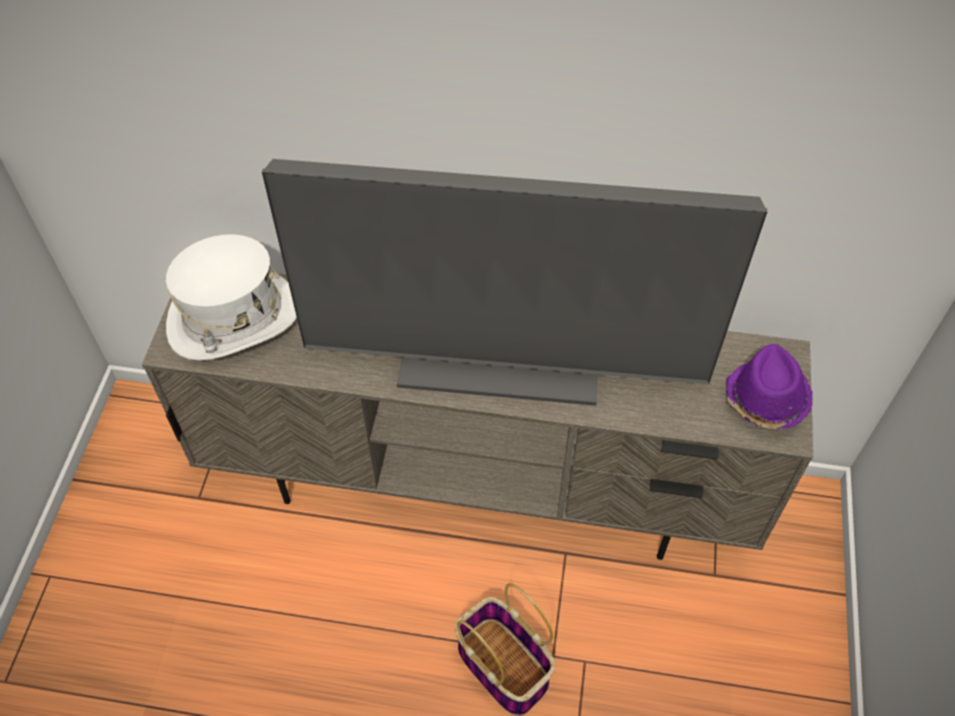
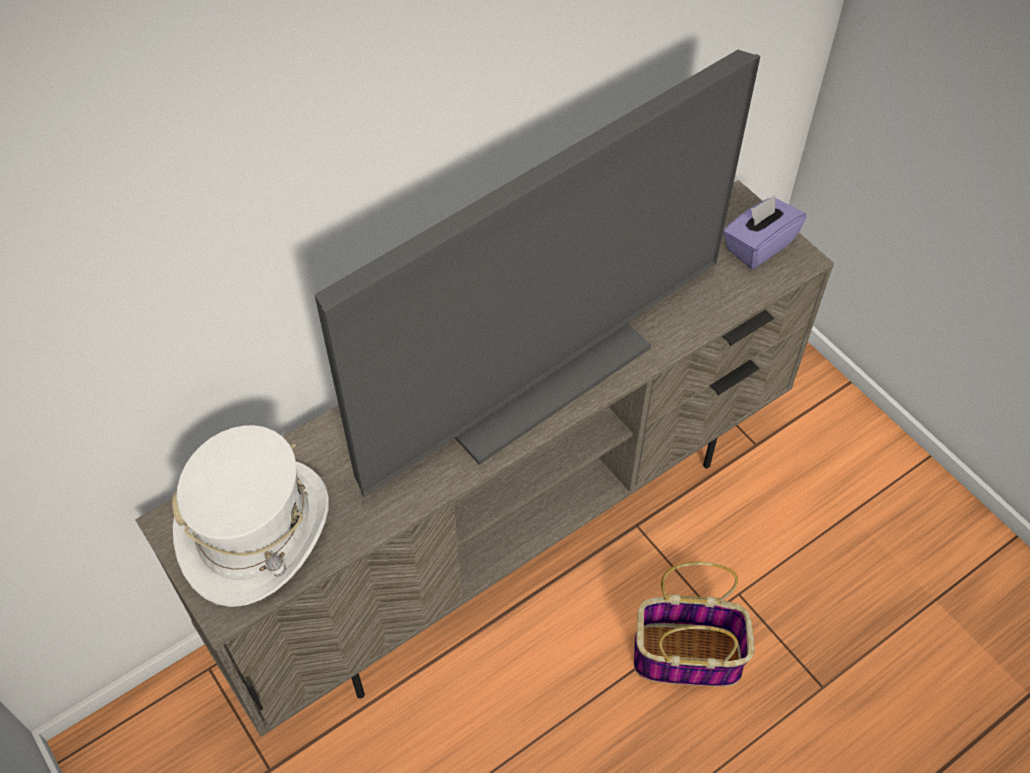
camera: 45 degrees left, 0 degrees up
purple hat [726,344,812,429] -> purple tissue box [723,195,806,269]

